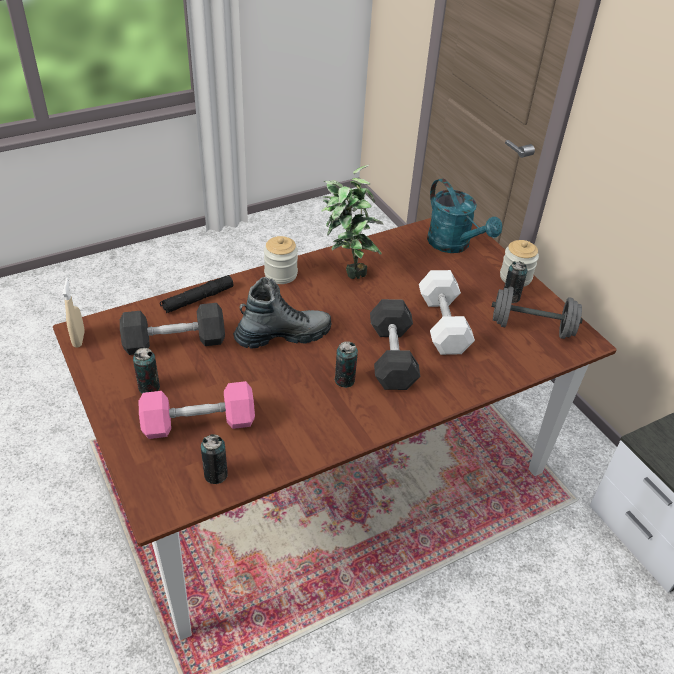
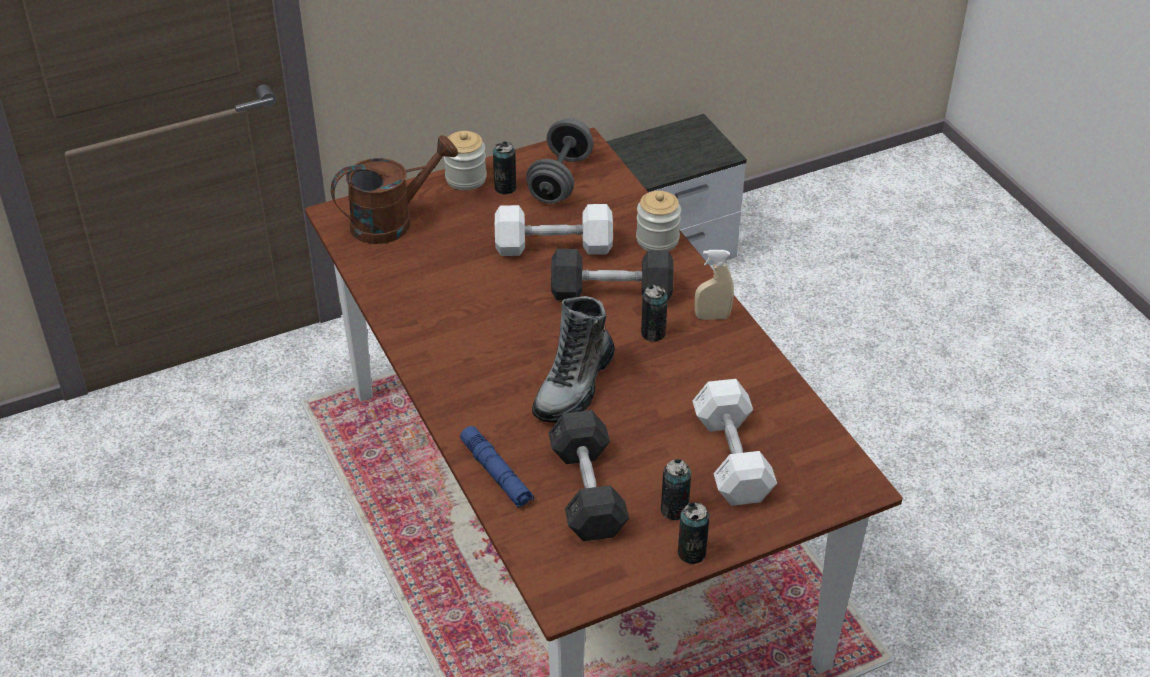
camera: 85 degrees left, 0 degrees up
beige spray bottle [62,277,85,347] -> beige spray bottle moved to [695,250,734,320]
pink dumbbell [139,381,255,439] -> white dumbbell [693,379,777,506]
black flashlight [160,275,234,313] -> blue flashlight [460,426,534,508]
can [201,434,228,484] -> can moved to [677,502,709,564]
boot [233,277,331,349] -> boot turned 135 degrees counterclockwise [532,296,615,423]
jar [264,236,298,284] -> jar moved to [636,191,681,251]
potted plant [321,165,384,279] -> none
turquoise watering can [427,179,502,253] -> brown watering can [331,135,458,244]

